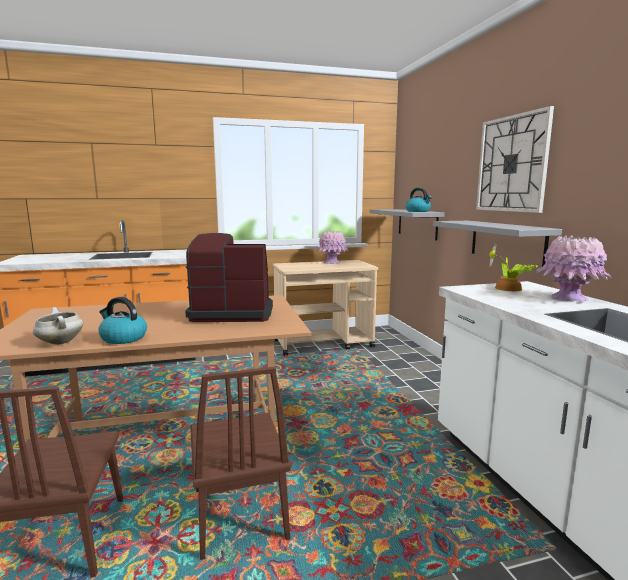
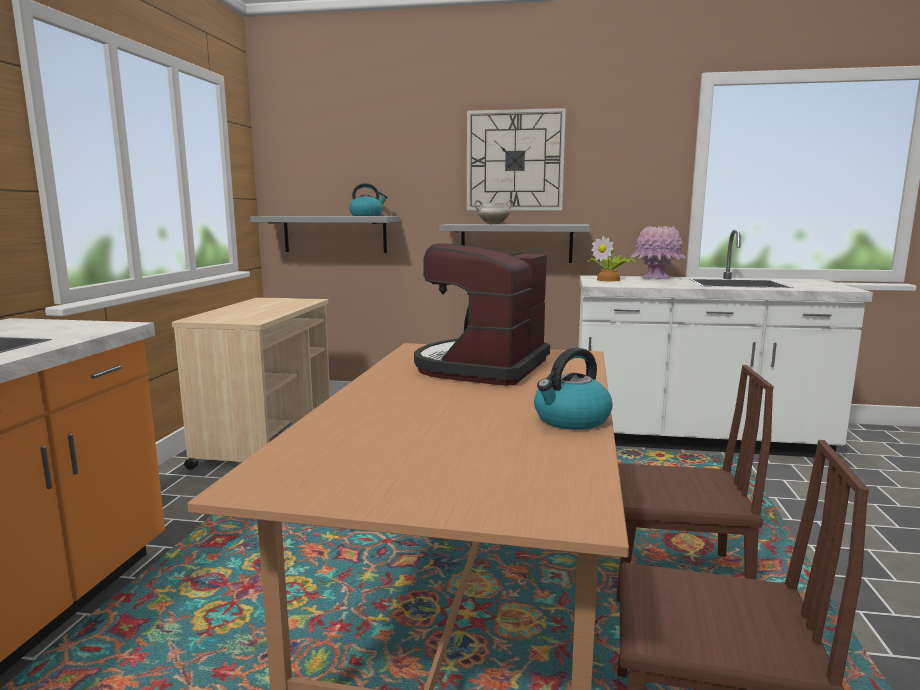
camera: 65 degrees left, 0 degrees up
white cooking pot [33,307,83,345] -> white cooking pot moved to [474,199,513,224]
pink vase [316,231,348,264] -> none

